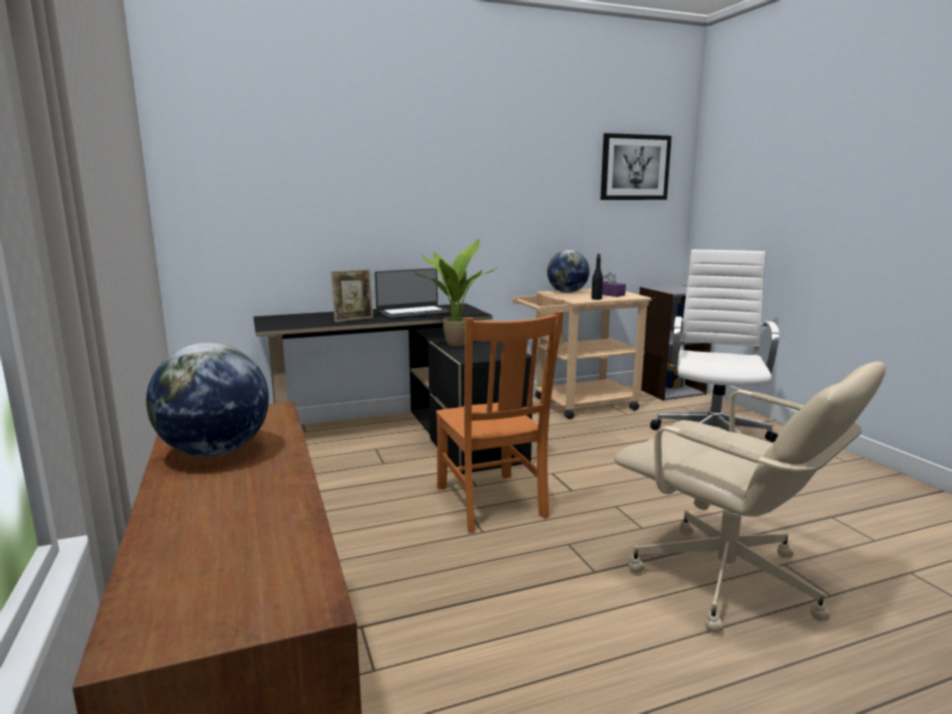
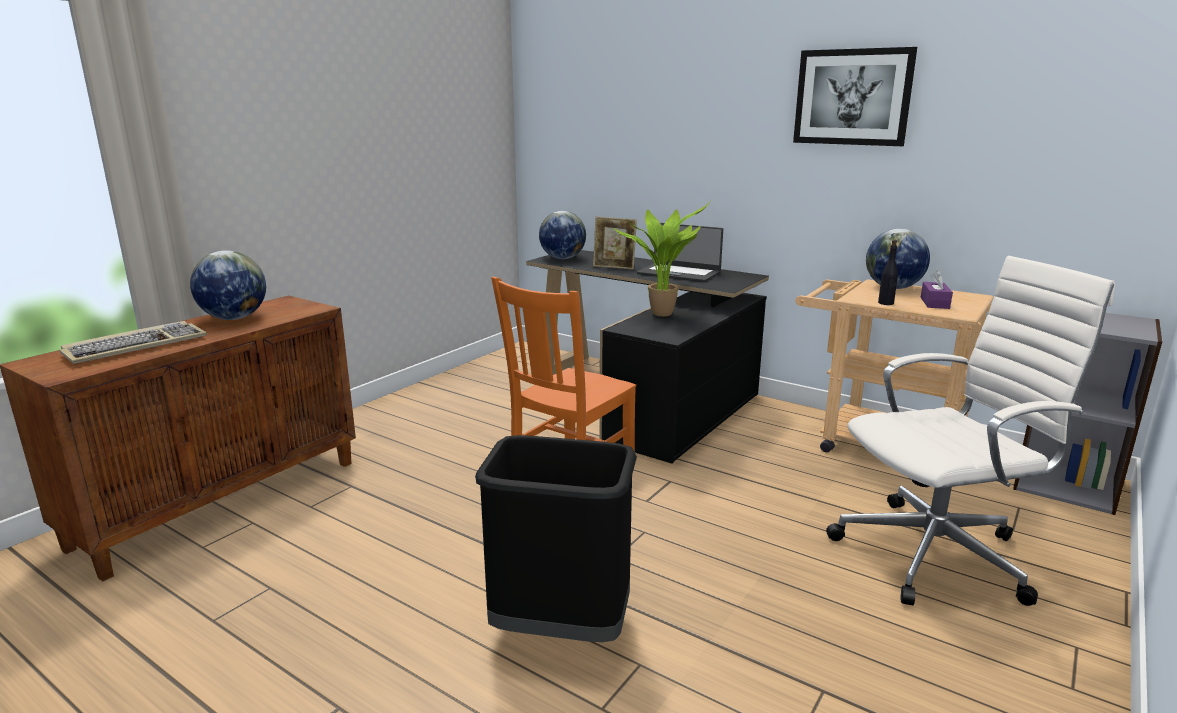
camera: 55 degrees right, 5 degrees up
picture [600,133,672,200] -> picture moved to [793,47,917,146]
beige office chair [614,362,886,633] -> black trash can [475,435,637,642]
none -> keyboard [60,321,207,364]
none -> globe [539,211,586,259]

